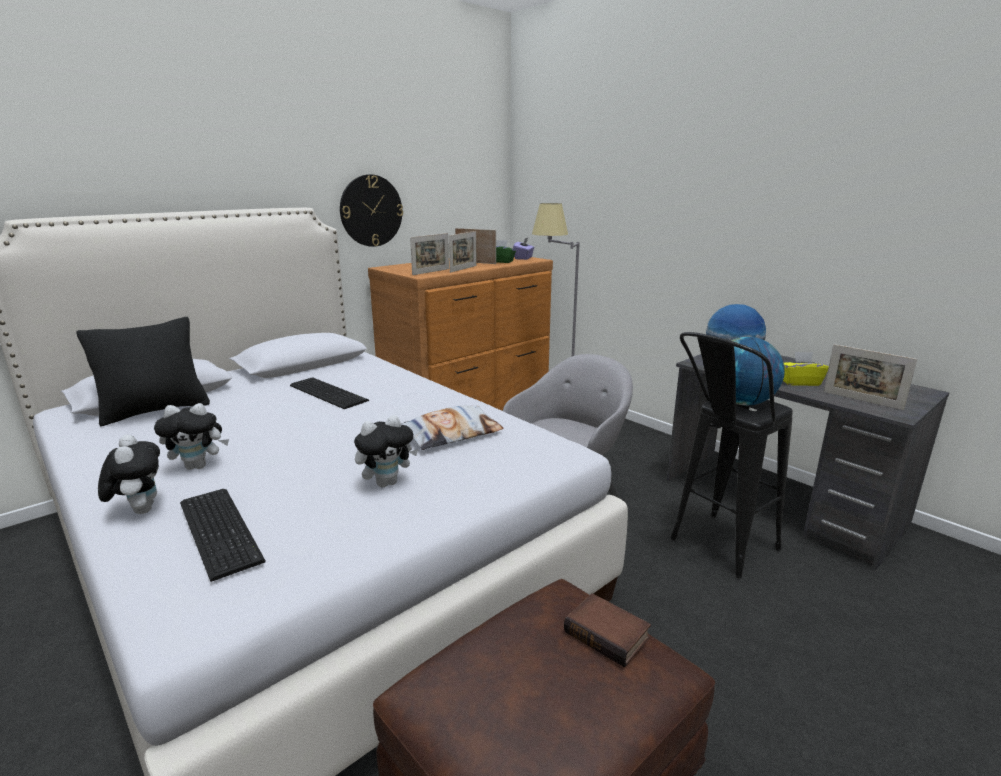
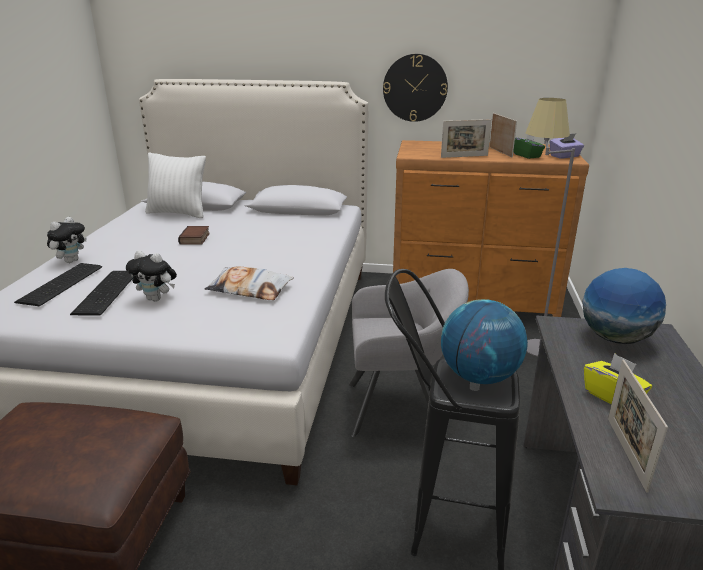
camera: 50 degrees right, 5 degrees up
black pillow [76,317,210,426] -> white pillow [145,153,206,218]
plush toy [154,403,229,470] -> none
keyboard [290,377,369,409] -> keyboard moved to [70,271,132,316]
picture frame [410,233,449,275] -> none
book [564,593,651,667] -> book moved to [178,226,210,245]

